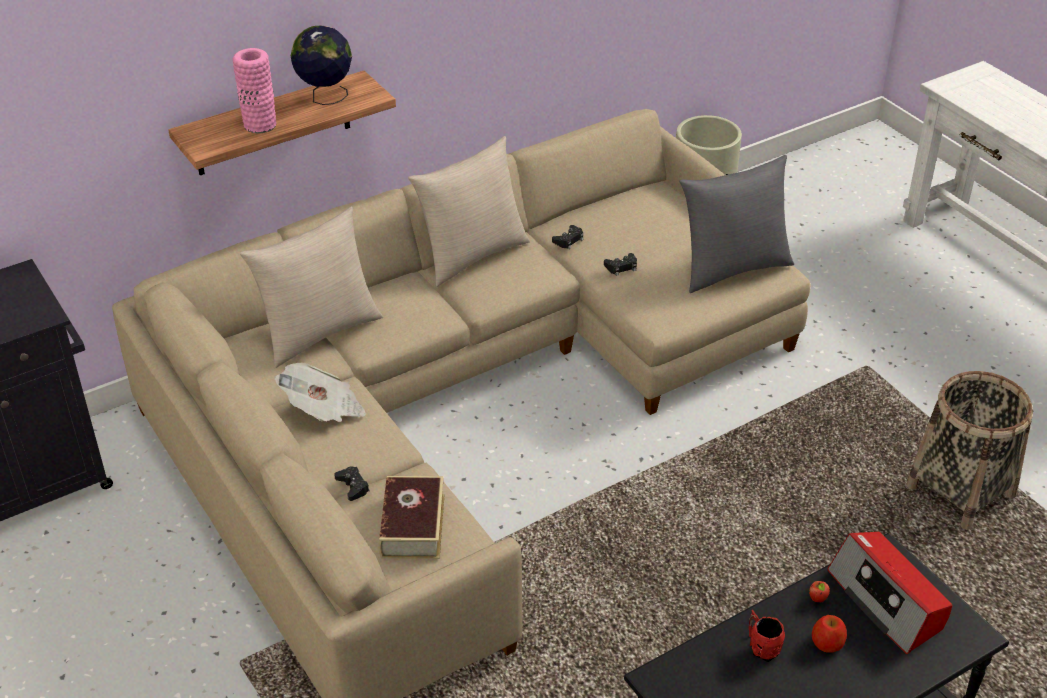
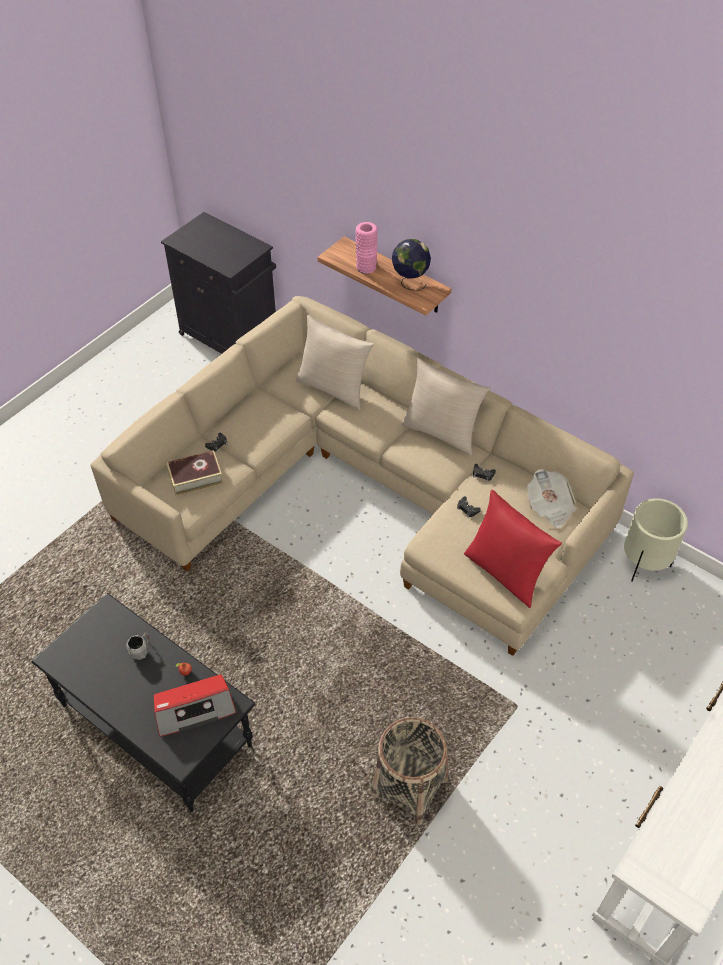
camera: 70 degrees right, 10 degrees up
newspaper [275,362,367,422] -> newspaper moved to [527,469,577,528]
grey pillow [679,155,794,293] -> red pillow [464,490,562,608]
red mug [749,609,785,662] -> grey mug [126,631,149,660]
apple [812,615,847,653] -> none
radio [827,532,952,654] -> radio turned 150 degrees counterclockwise [154,674,236,737]

